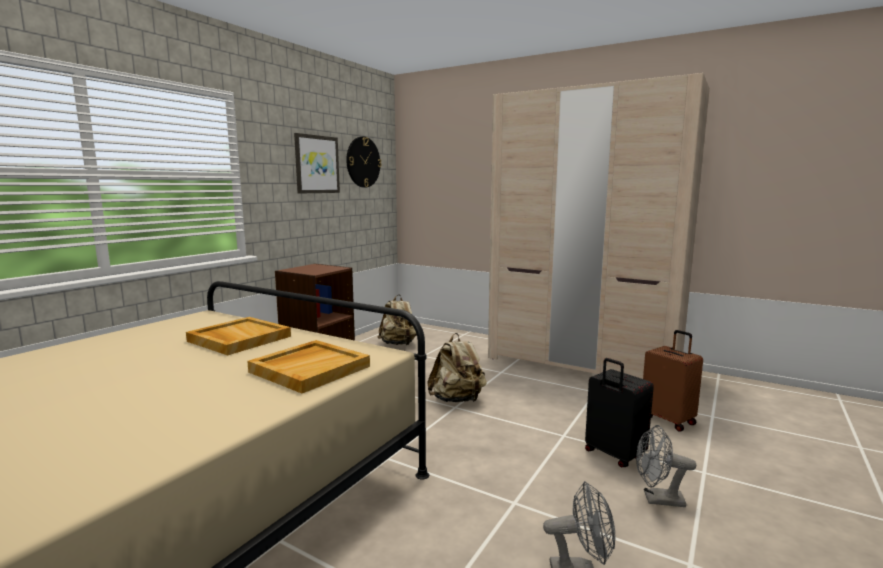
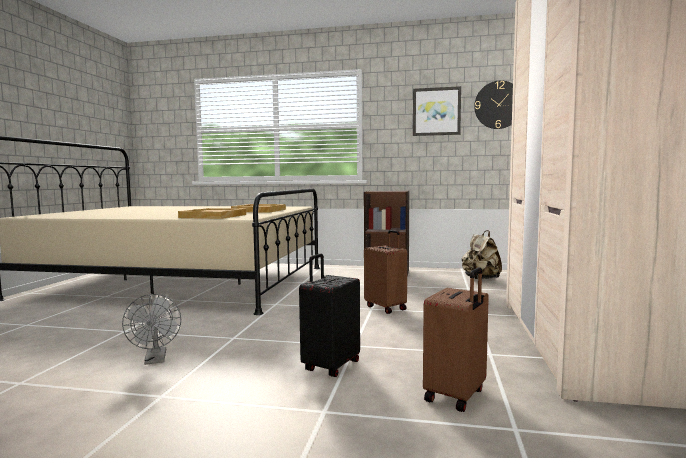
camera: 70 degrees right, 5 degrees down
beige backpack [427,333,487,402] -> brown suitcase [364,230,407,314]
grey fan [636,425,696,507] -> none

